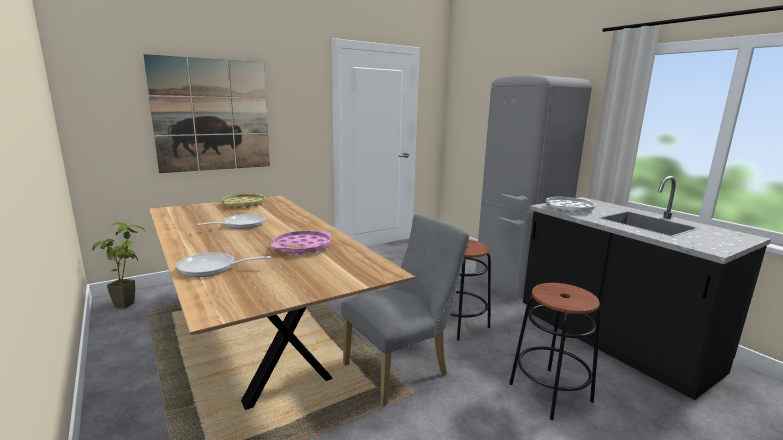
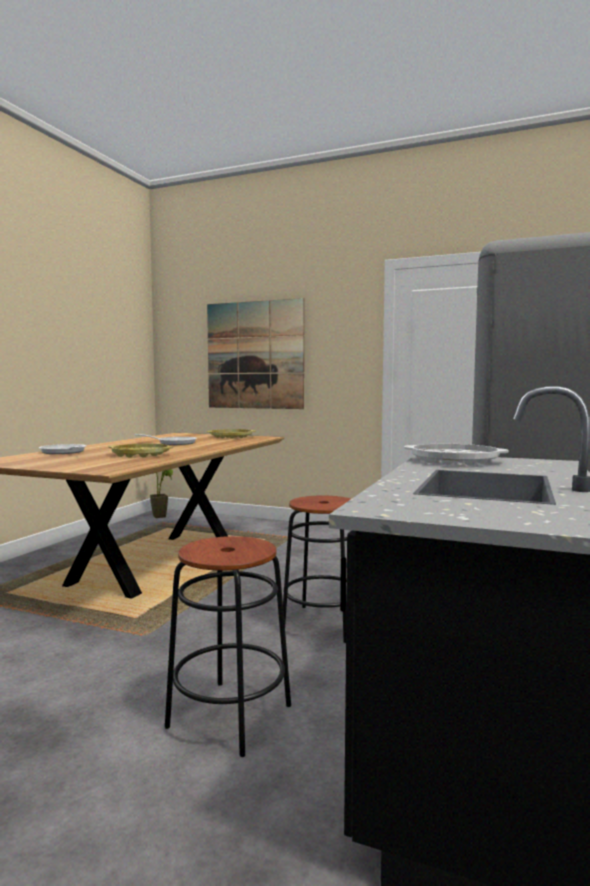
camera: 55 degrees right, 10 degrees down
pink tray [271,231,332,255] -> yellow tray [109,444,173,458]
grey chair [341,214,470,406] -> none

